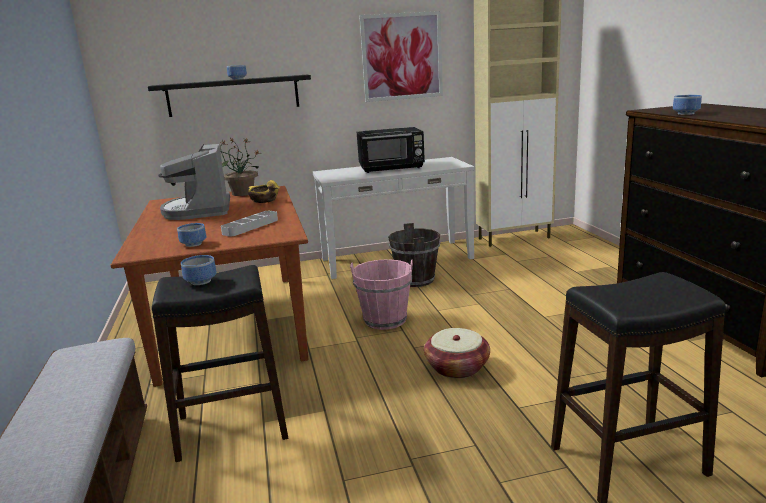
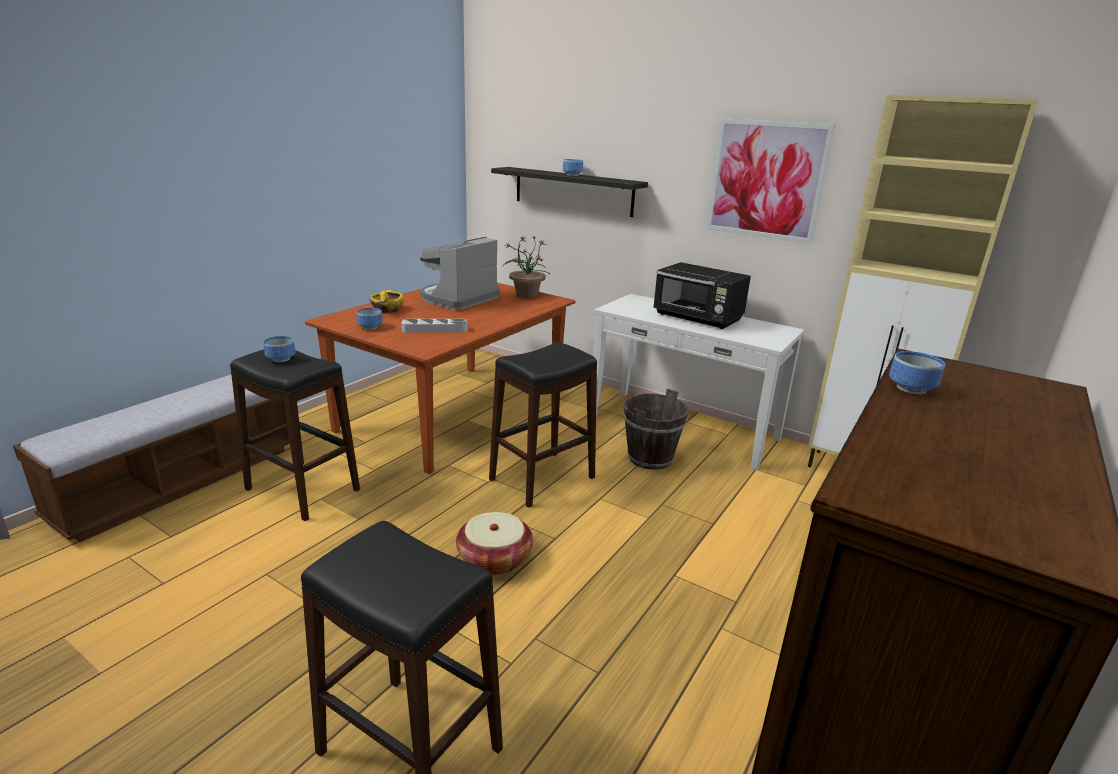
camera: 45 degrees right, 5 degrees up
yellow bowl [248,180,280,203] -> yellow bowl moved to [370,290,404,313]
pink bucket [350,259,413,330] -> black stool [489,342,597,508]

